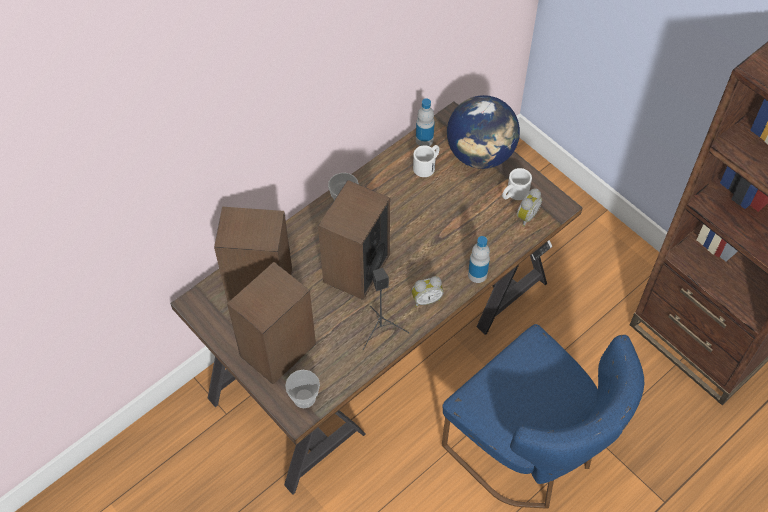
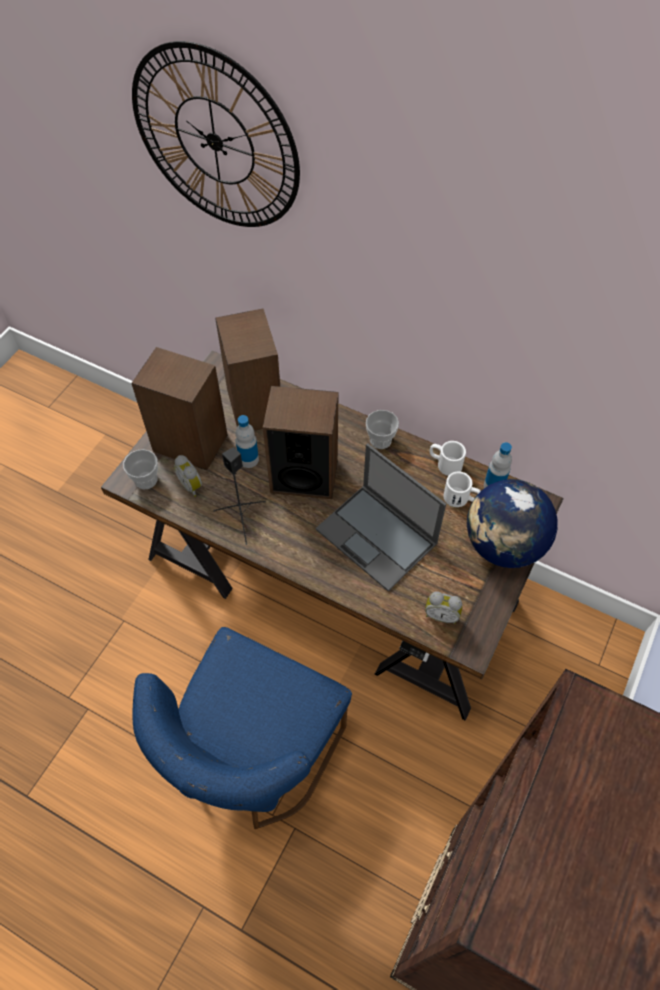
camera: 70 degrees right, 0 degrees up
alarm clock [412,276,444,307] -> alarm clock moved to [174,455,202,497]
bottle [468,236,490,283] -> bottle moved to [235,415,259,468]
white mug [502,168,532,200] -> white mug moved to [429,441,466,476]
none -> wall clock [132,41,300,227]
none -> laptop [316,443,446,591]

